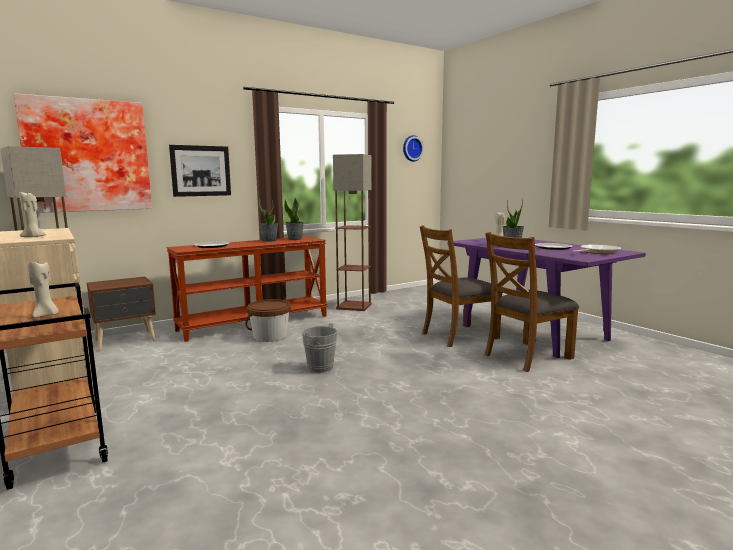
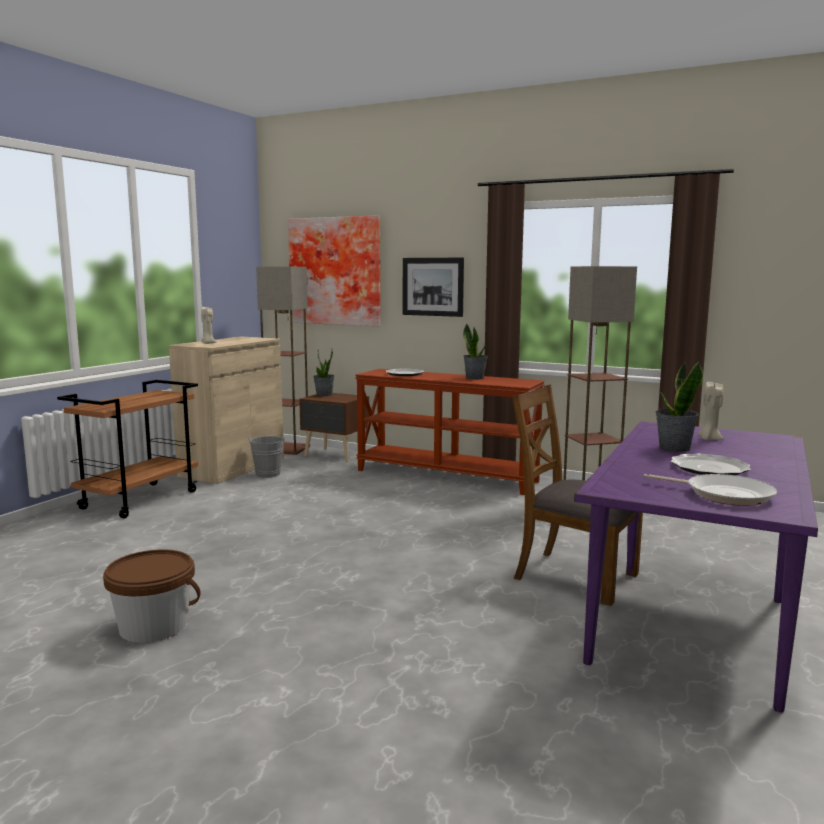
camera: 60 degrees right, 0 degrees up
beige candle [28,262,59,318] -> none
brown bucket [245,299,291,342] -> brown bucket moved to [103,549,201,643]
potted plant [284,198,304,240] -> potted plant moved to [313,349,334,396]
grey bucket [302,323,344,373] -> grey bucket moved to [248,436,285,478]
wall clock [403,135,424,162] -> none
brown chair [485,232,579,372] -> none

